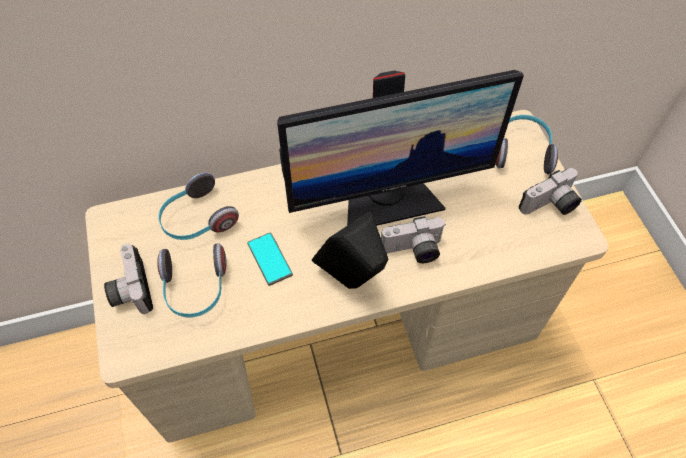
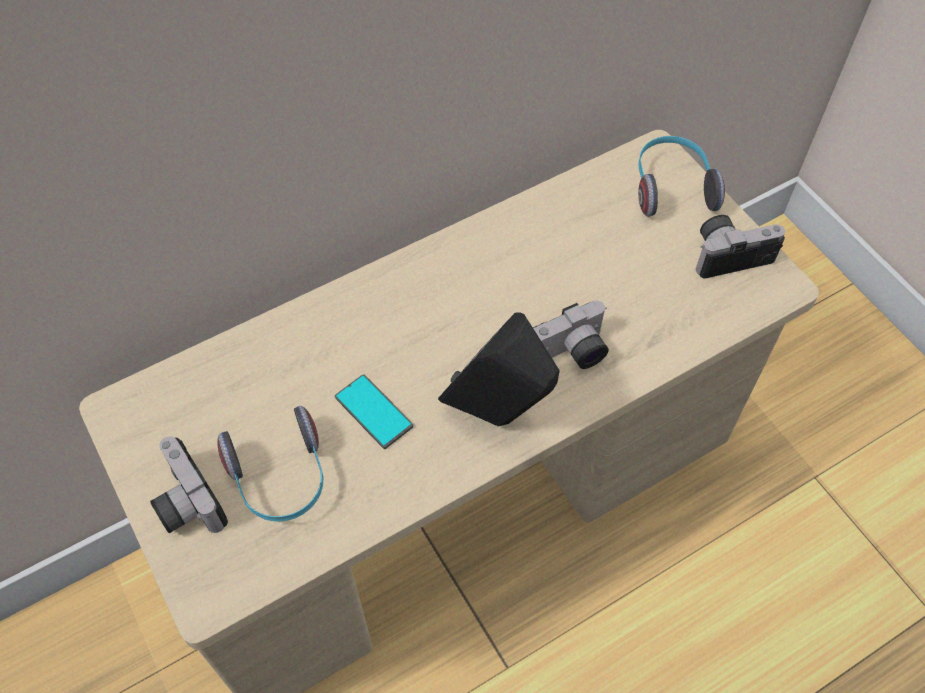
camera: 15 degrees left, 0 degrees up
headphones [158,173,239,240] -> none
monitor [277,70,524,226] -> none
camera [519,168,582,215] -> camera turned 150 degrees counterclockwise [696,215,785,279]

